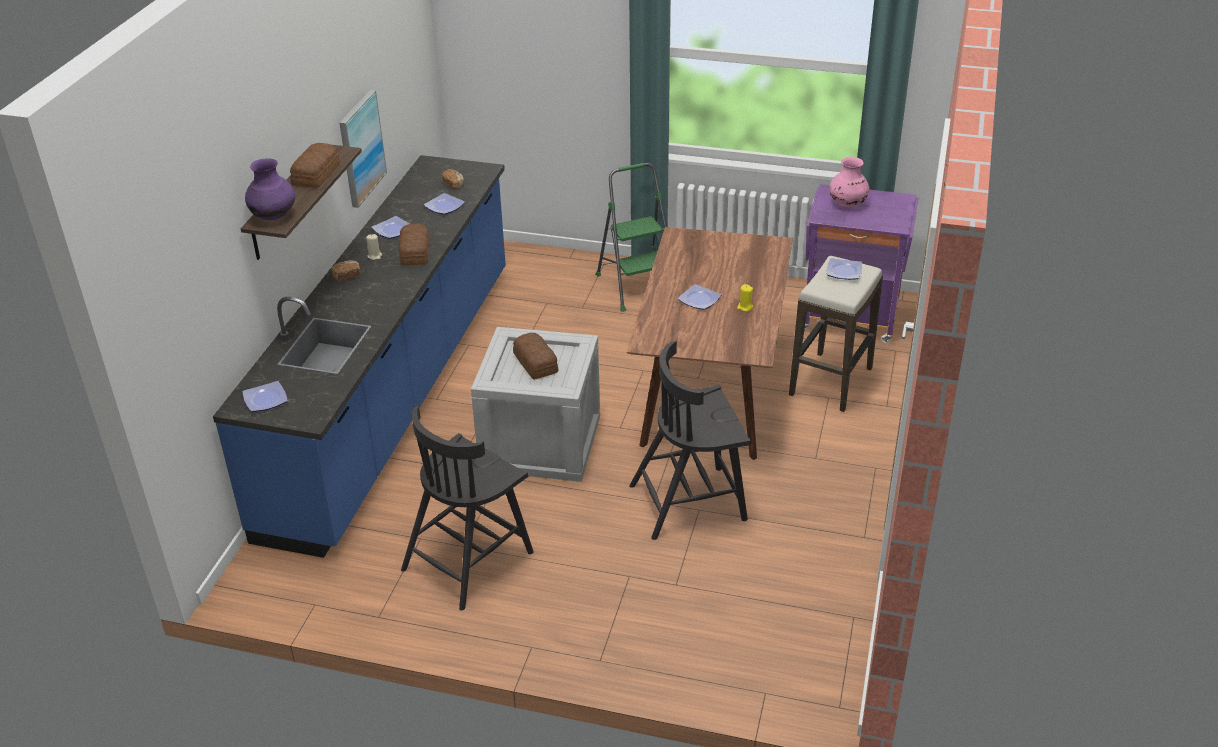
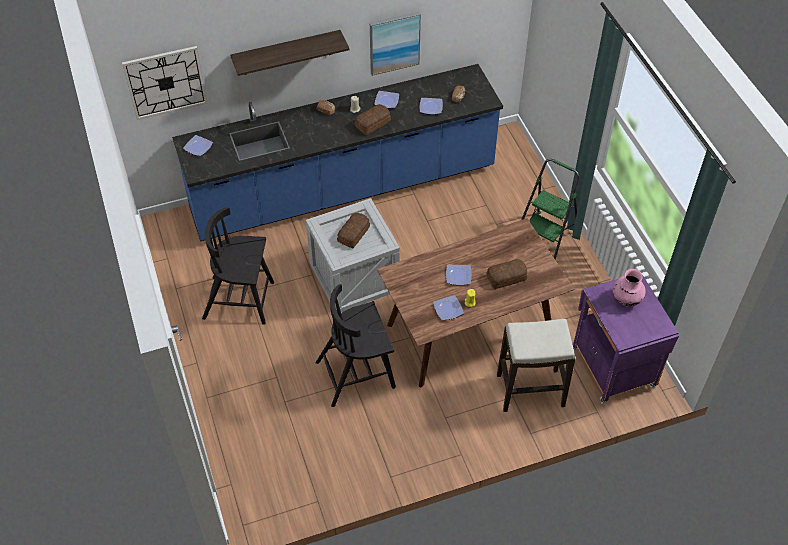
camera: 55 degrees right, 15 degrees up
purple vase [245,158,295,220] -> none
bread [290,143,340,188] -> bread moved to [486,259,527,289]
black chair [629,341,751,540] -> black chair turned 60 degrees counterclockwise [316,284,396,407]
plate [827,258,862,280] -> plate moved to [433,295,464,320]
none -> wall clock [122,46,207,120]

